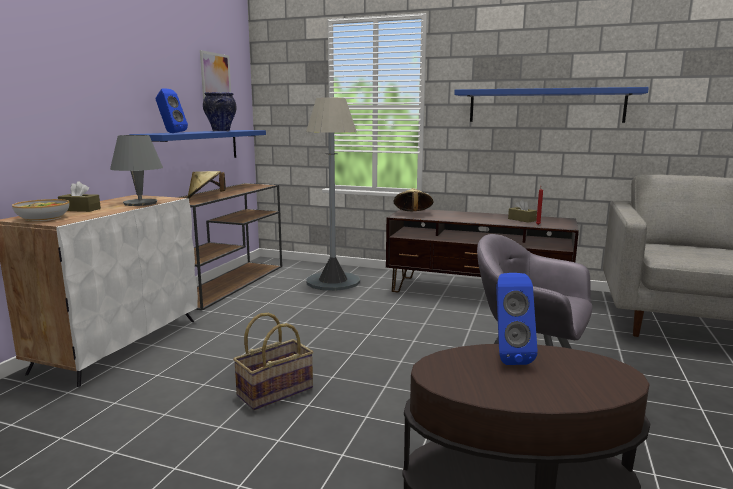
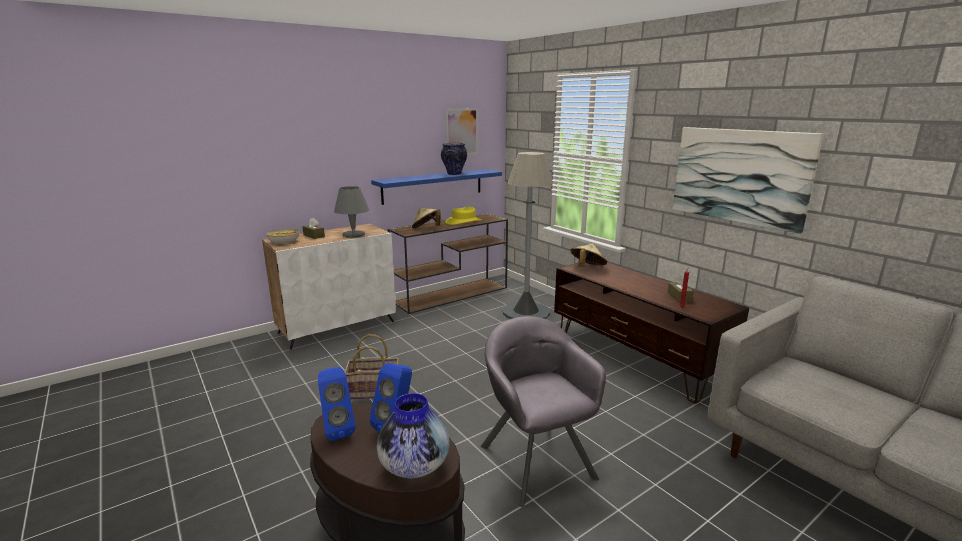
camera: 35 degrees right, 5 degrees up
blue speaker [156,88,188,133] -> blue speaker moved to [318,367,356,441]
blue shelf [454,87,649,123] -> picture [673,127,824,234]
none -> vase [377,393,449,479]
none -> yellow hat [446,207,481,225]

